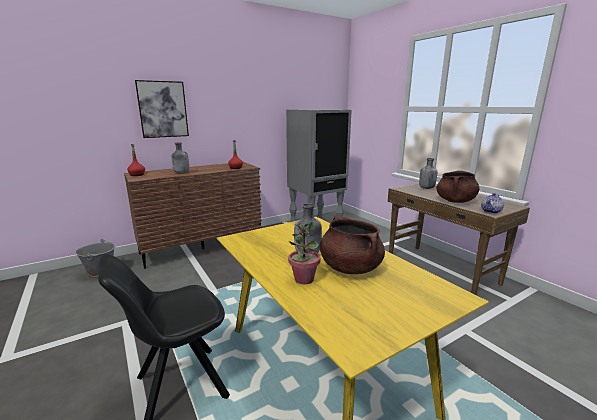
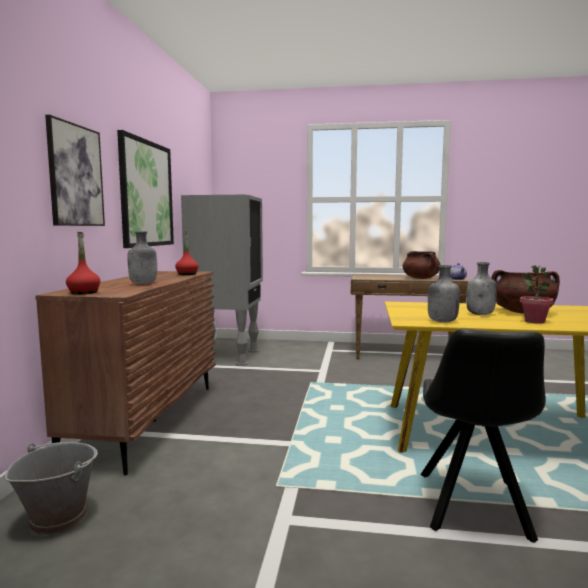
camera: 50 degrees left, 10 degrees down
grey bottle [419,158,437,189] -> grey bottle moved to [428,265,460,323]
none -> picture [117,130,174,248]

